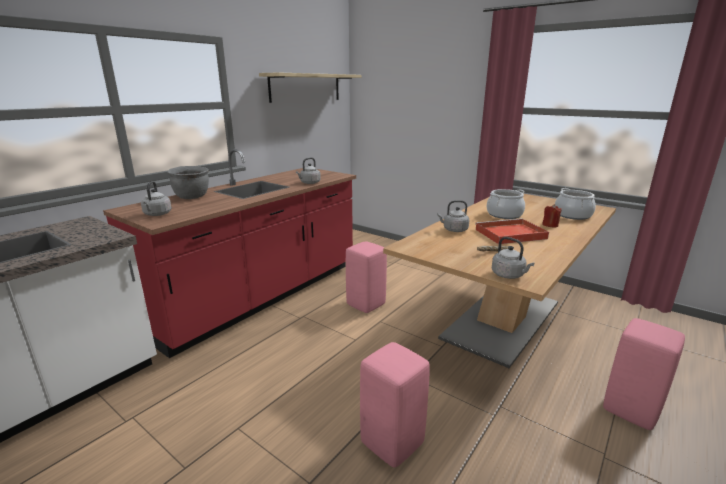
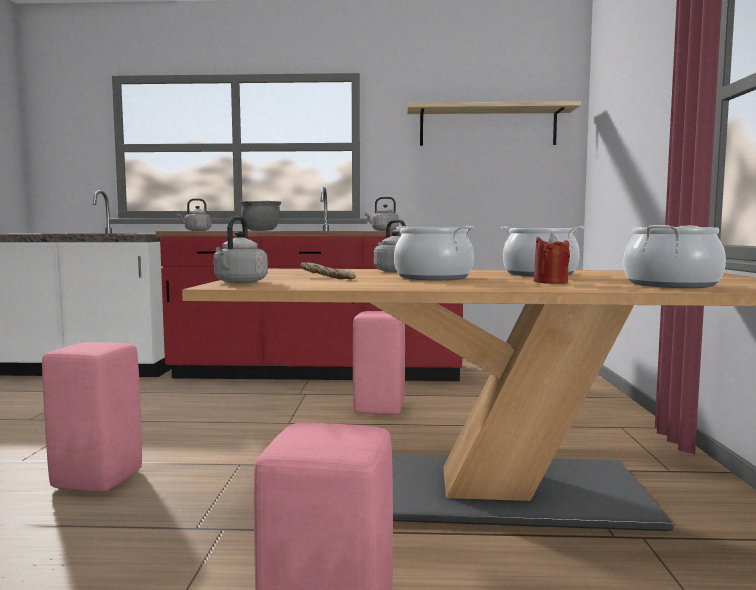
camera: 55 degrees right, 15 degrees down
red tray [475,218,549,244] -> cooking pot [394,226,474,280]

